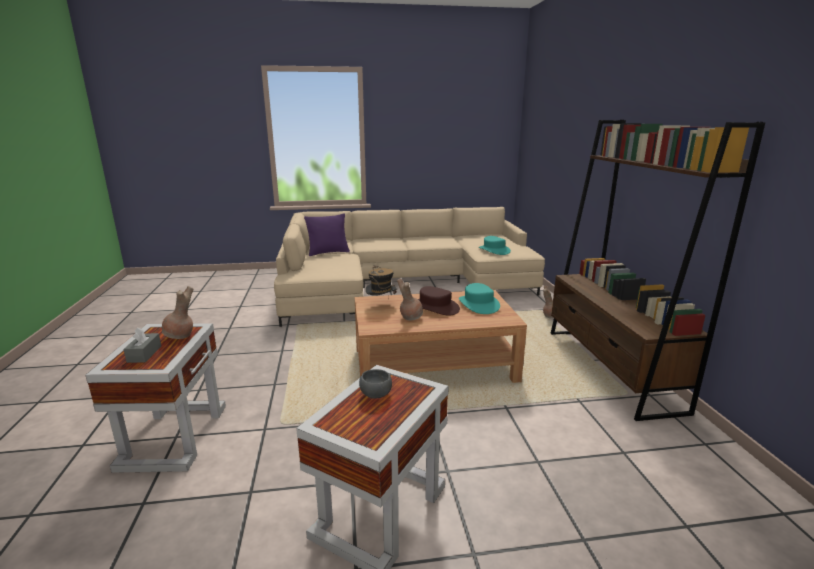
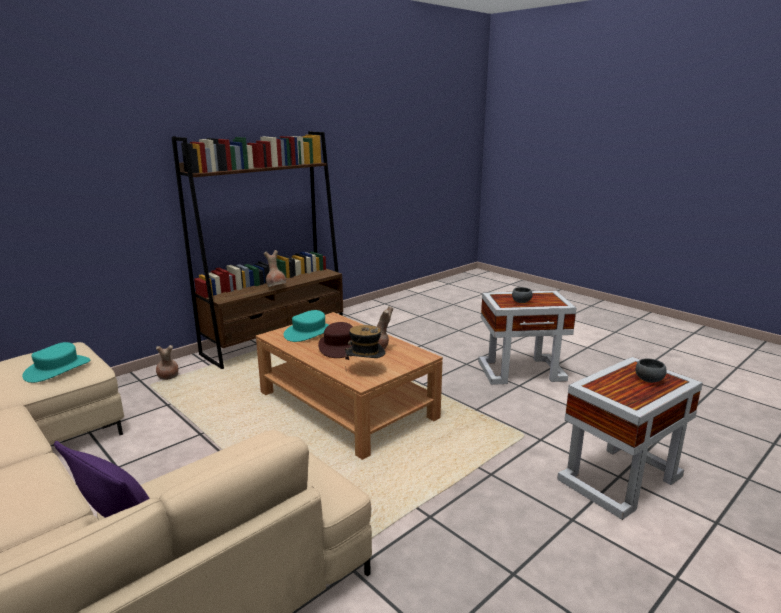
camera: 125 degrees left, 0 degrees up
grey tissue box [124,327,161,363] -> grey bowl [636,359,667,383]
brown vase [162,286,193,339] -> brown vase moved to [264,250,286,287]

